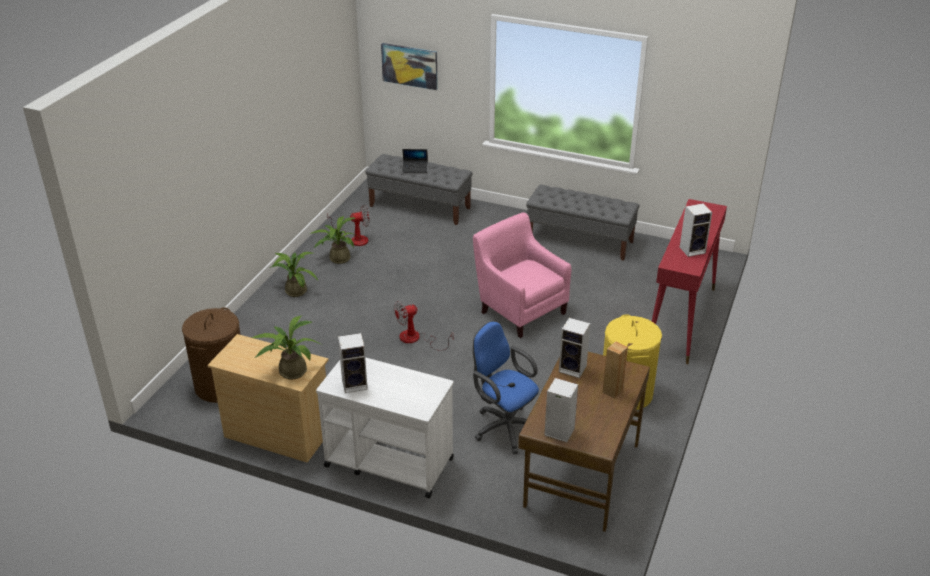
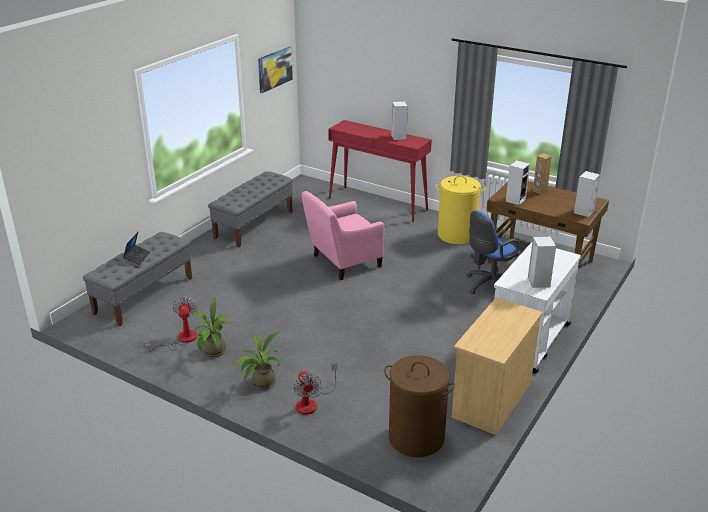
camera: 80 degrees left, 5 degrees down
potted plant [251,316,322,379] -> none
picture [381,43,438,90] -> picture moved to [258,46,293,93]
fan [394,301,453,351] -> fan moved to [294,363,337,415]

